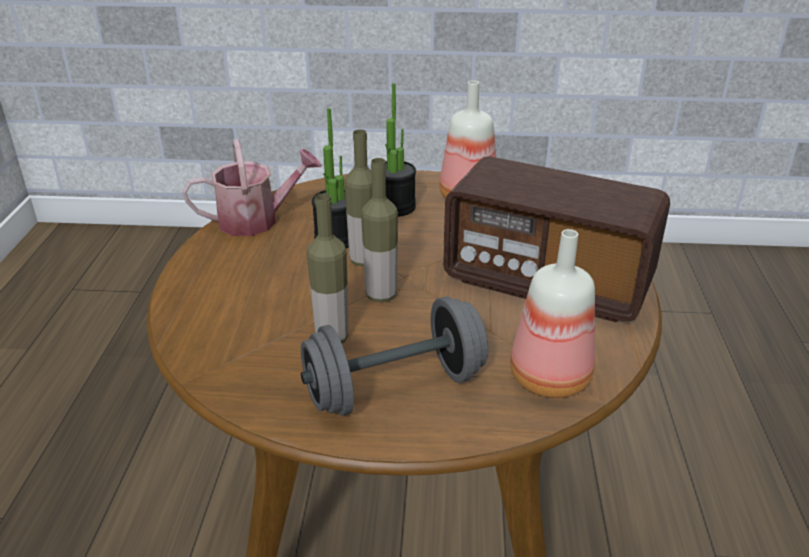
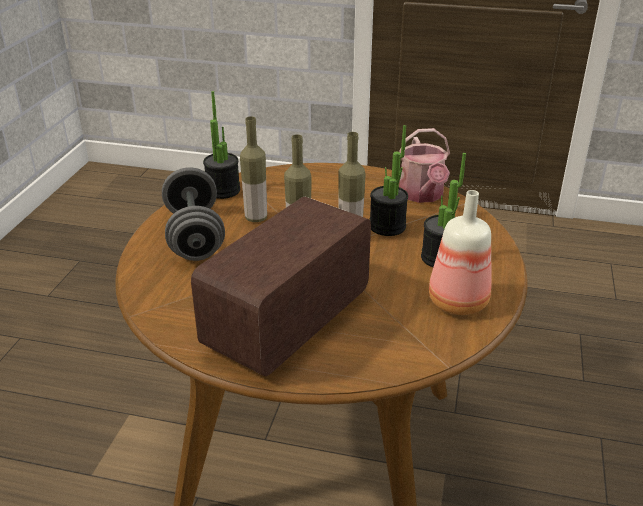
camera: 100 degrees right, 0 degrees up
bottle [510,229,595,398] -> none
none -> potted plant [203,91,240,199]

